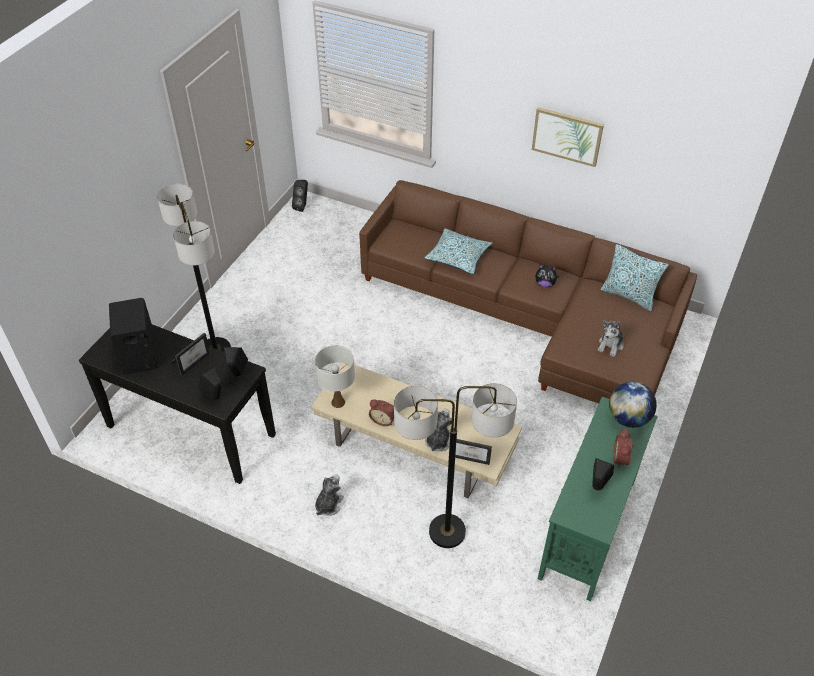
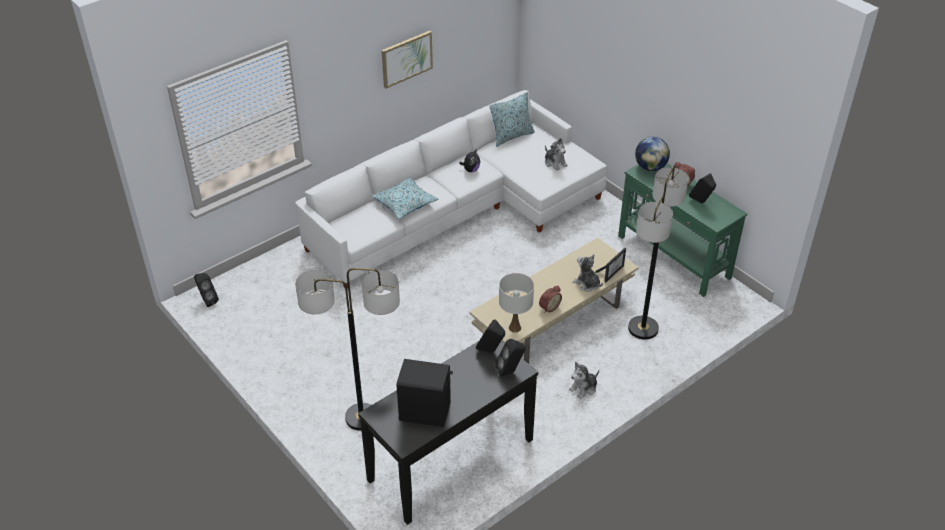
camera: 65 degrees left, 5 degrees down
picture frame [171,333,210,376] -> none
plush toy [315,474,344,516] -> plush toy turned 90 degrees counterclockwise [569,362,599,399]
brown sofa [359,180,697,403] -> white sofa [295,90,608,289]

